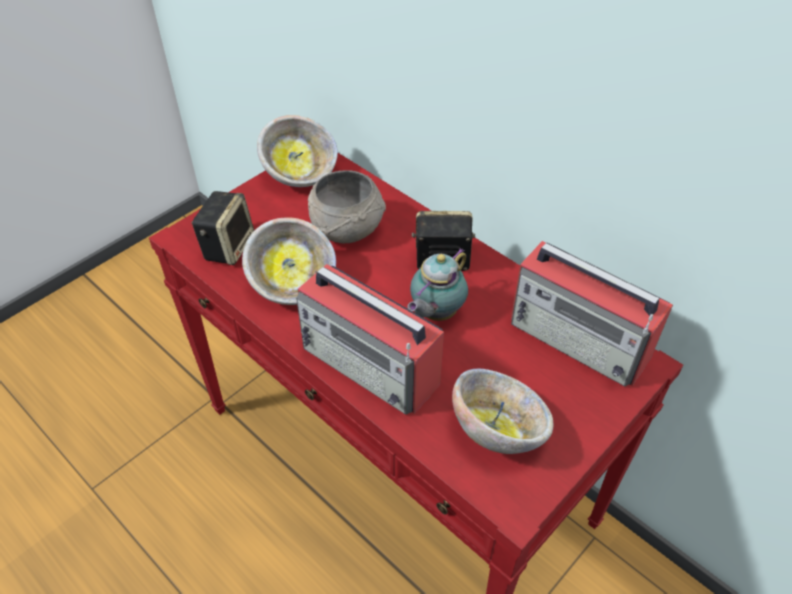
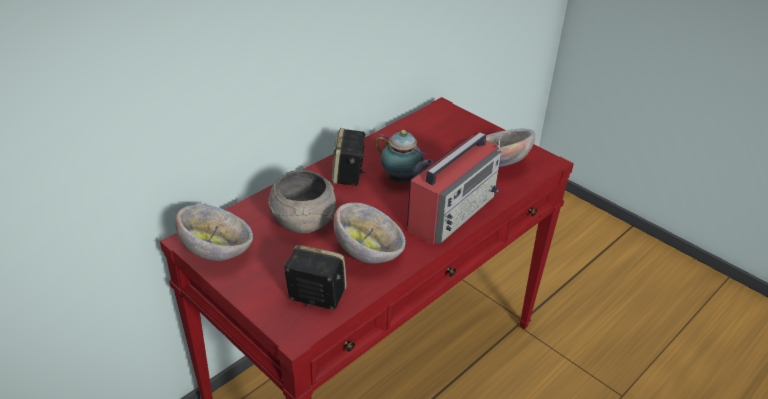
camera: 90 degrees left, 10 degrees down
radio [511,241,673,386] -> none

